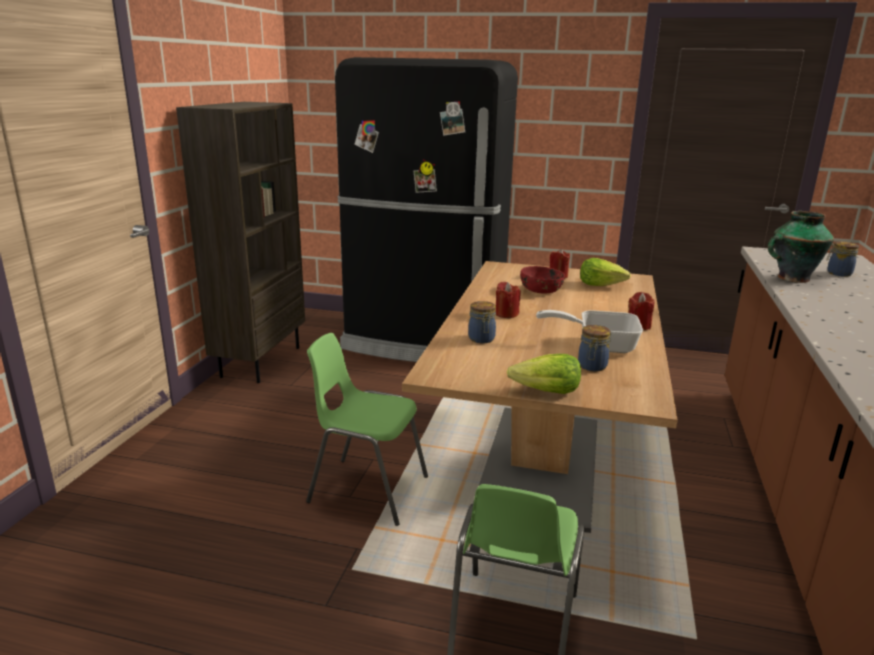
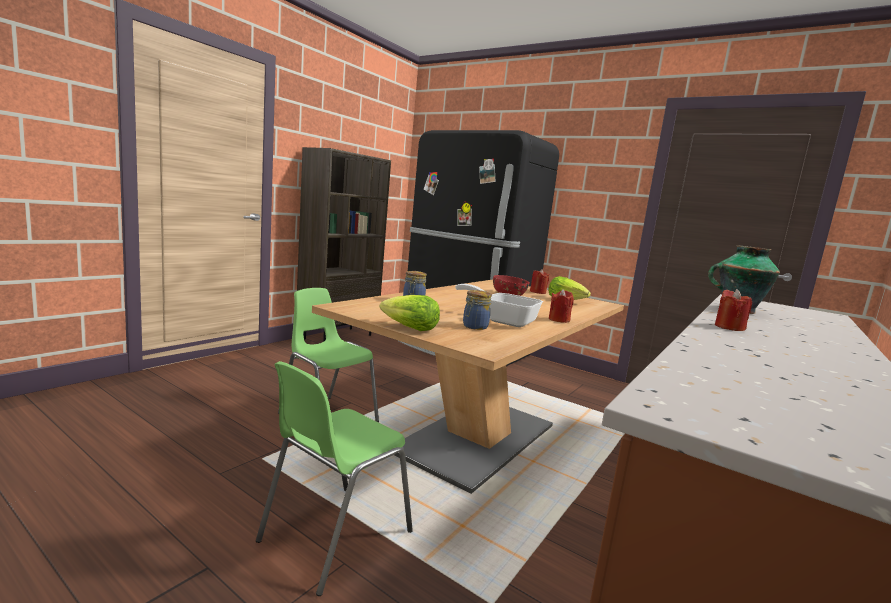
camera: 20 degrees right, 10 degrees down
red candle [496,282,521,318] -> red candle moved to [715,289,752,331]
jar [826,242,859,277] -> none

